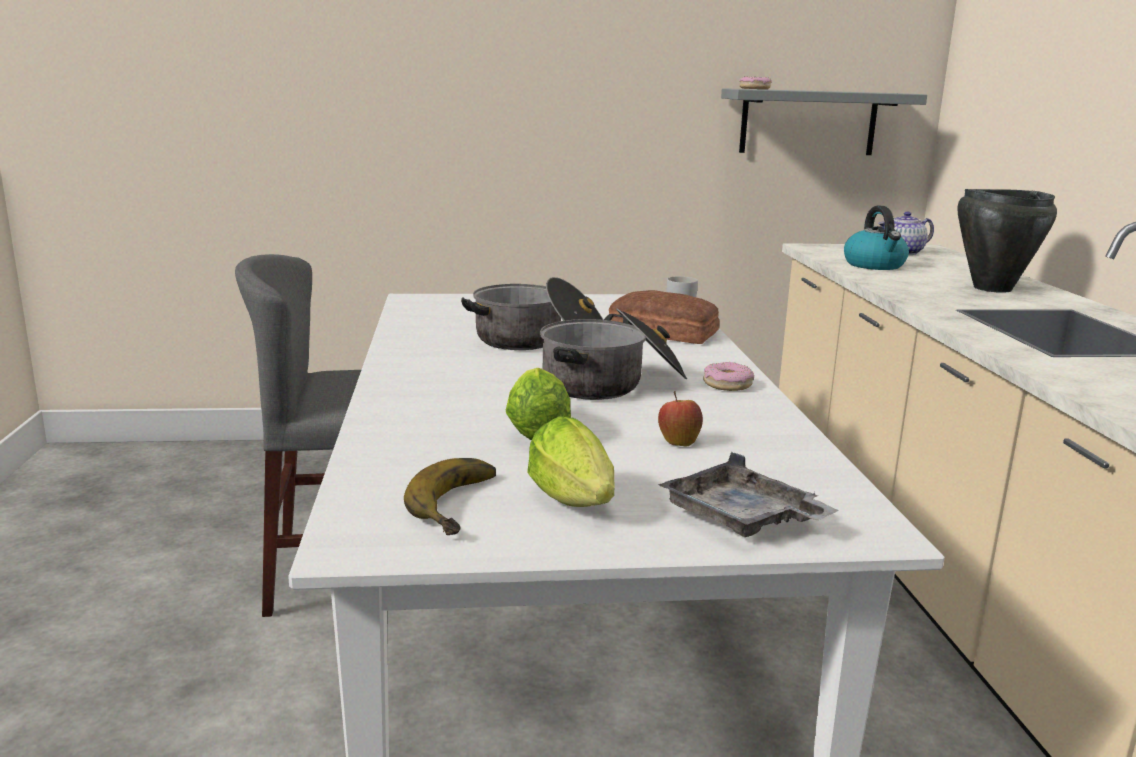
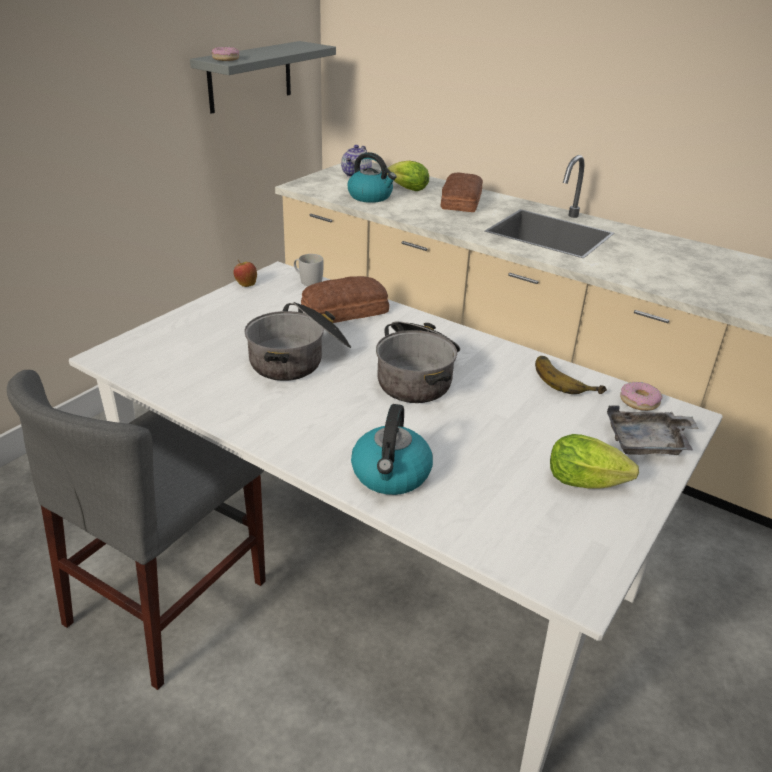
camera: 50 degrees left, 15 degrees up
banana [404,458,496,535] -> banana moved to [535,356,607,394]
lettuce [506,368,571,440] -> lettuce moved to [387,161,429,191]
apple [658,391,703,447] -> apple moved to [233,260,257,287]
donut [703,362,754,391] -> donut moved to [620,382,663,411]
black cooking pot [957,189,1057,293] -> bread [441,173,483,212]
none -> kettle [351,404,433,495]

